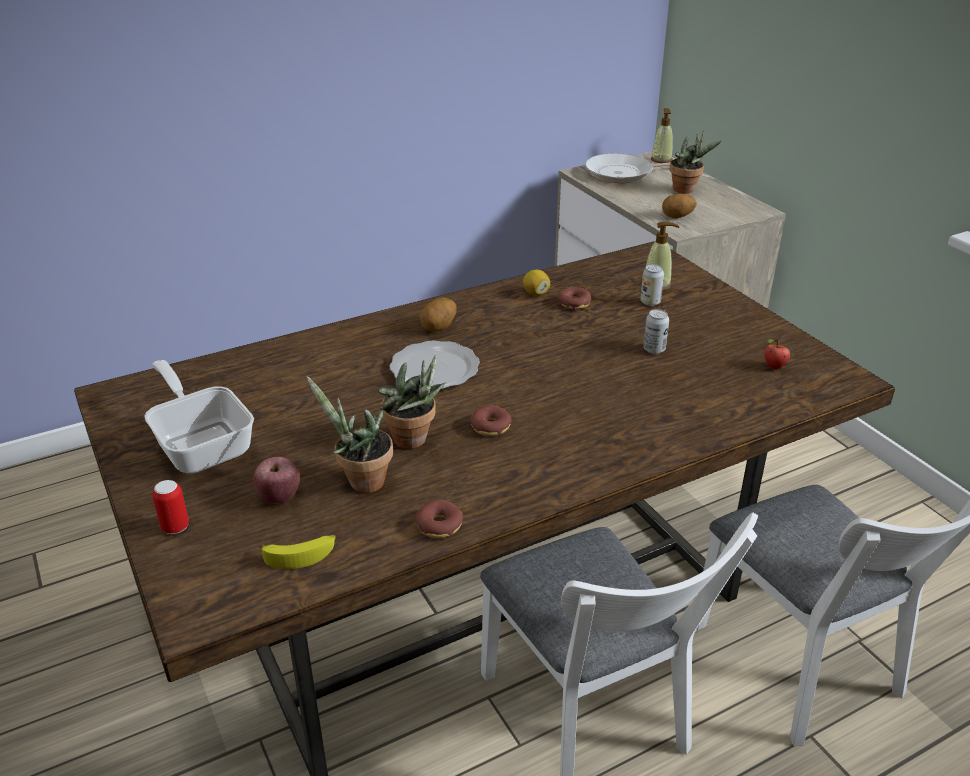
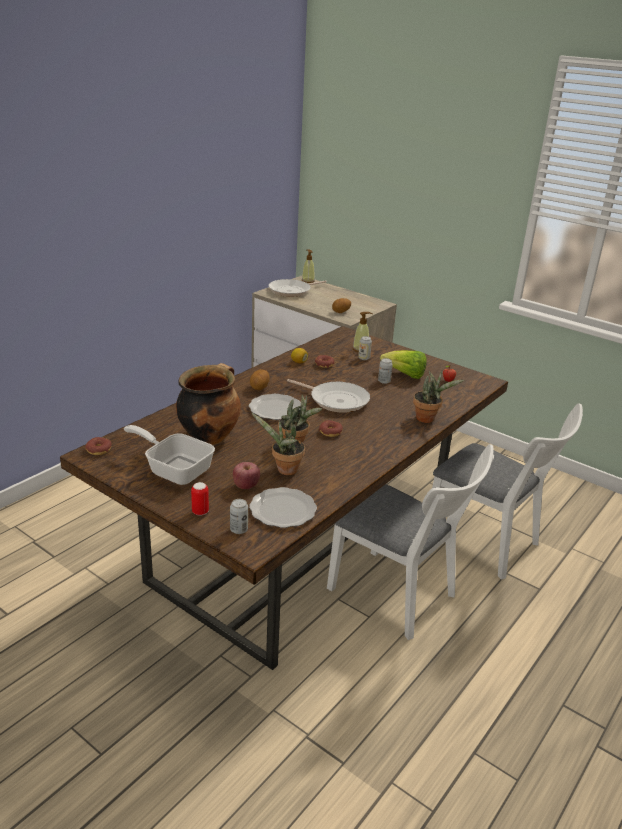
camera: 25 degrees left, 5 degrees down
banana [260,535,336,569] -> plate [249,487,317,528]
donut [415,500,463,539] -> donut moved to [85,437,112,455]
potted plant [670,131,722,194] -> potted plant moved to [413,371,464,423]
none -> cooking pot [176,363,241,445]
none -> can [230,499,248,534]
none -> frying pan [287,379,370,413]
none -> lettuce [380,350,427,379]

